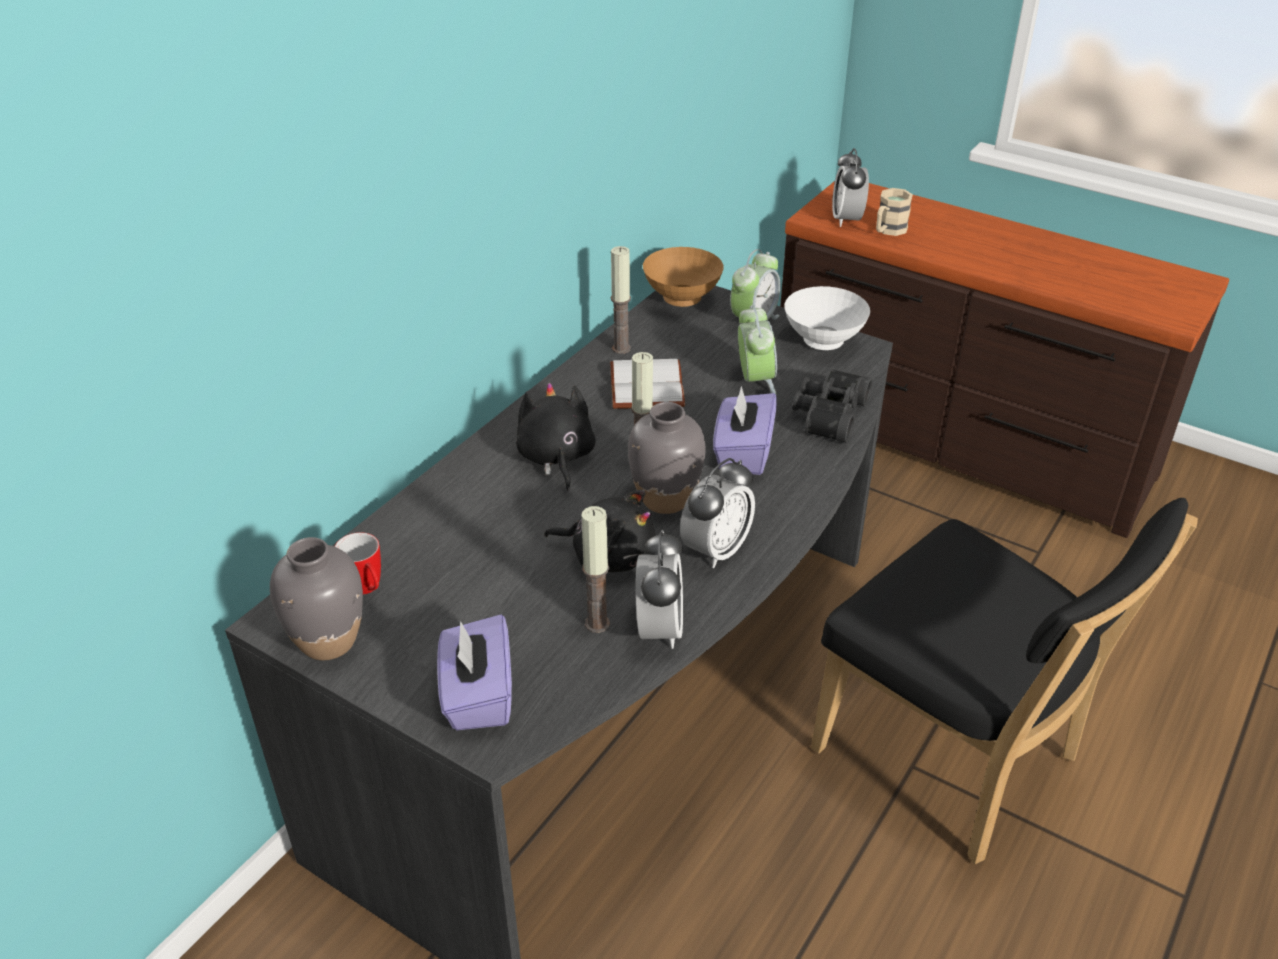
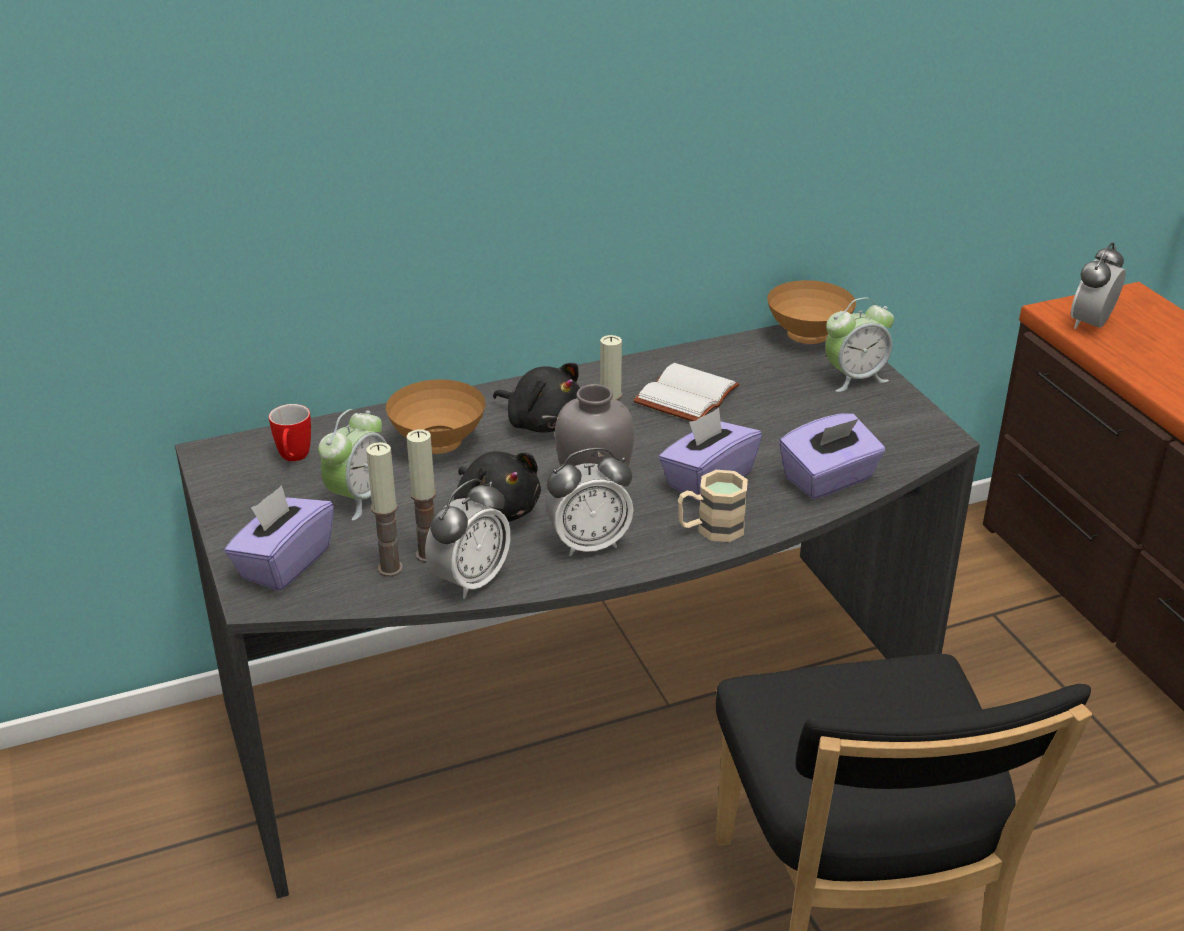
camera: 35 degrees right, 5 degrees down
grey vase [270,537,363,660] -> none
black plush toy [516,383,596,491] -> black plush toy turned 105 degrees clockwise [493,363,580,432]
candle [611,246,631,354] -> candle moved to [366,442,403,577]
alarm clock [738,305,777,395] -> alarm clock moved to [318,409,386,521]
white bowl [785,286,870,350] -> none
black binoculars [792,369,872,443] -> purple tissue box [779,414,885,499]
beige mug [876,188,913,236] -> beige mug moved to [678,470,748,542]
none -> brown bowl [386,379,486,454]

